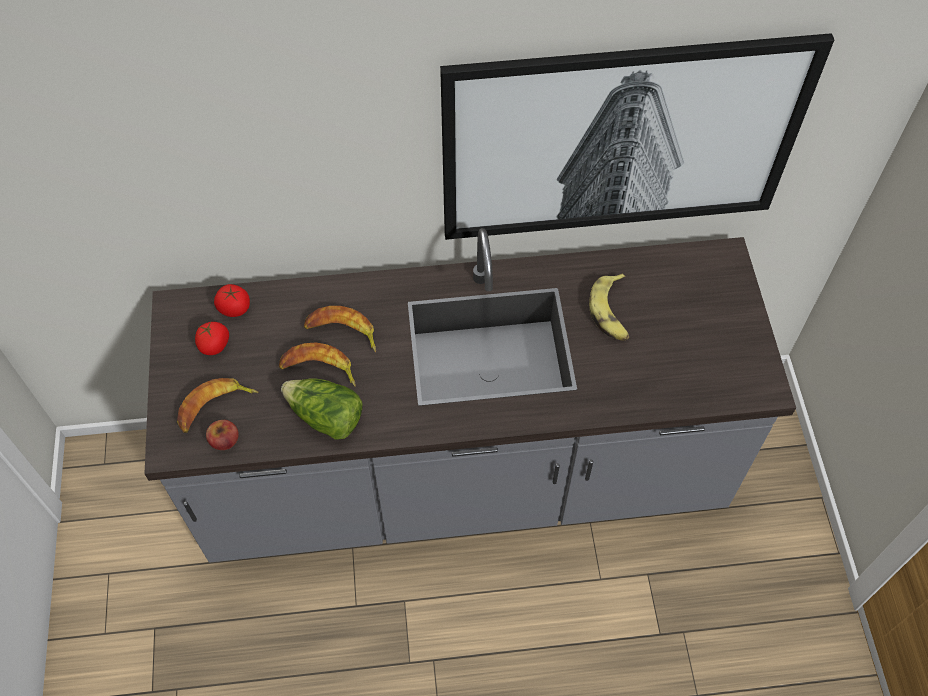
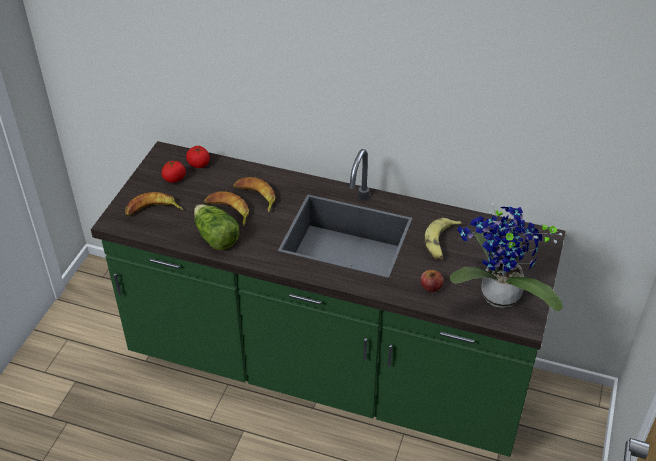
camera: 25 degrees right, 15 degrees down
grey counter [144,228,796,563] -> green counter [91,141,566,457]
apple [206,420,239,450] -> apple moved to [420,270,444,292]
picture [440,33,834,240] -> none
none -> potted plant [450,203,563,311]

